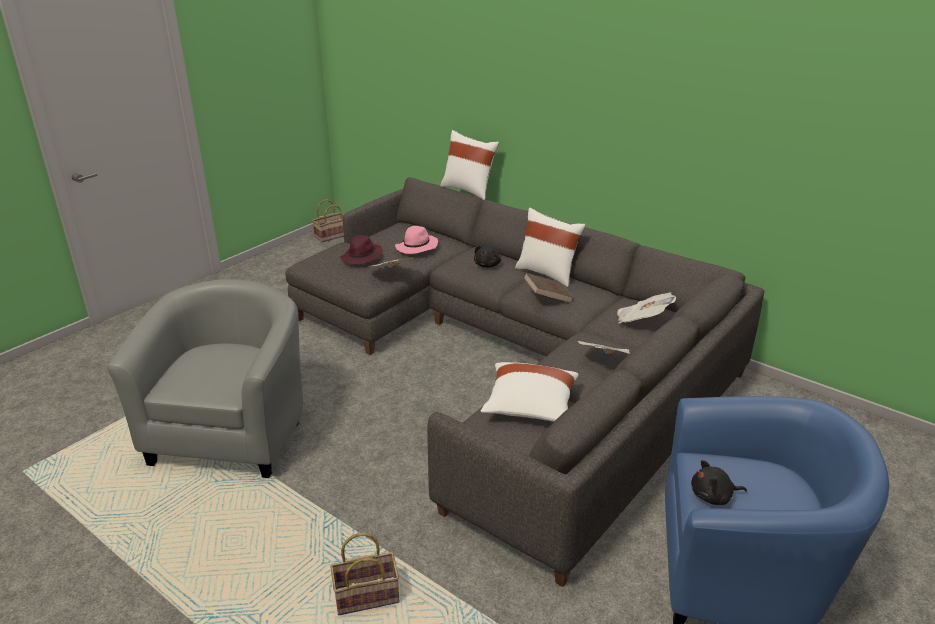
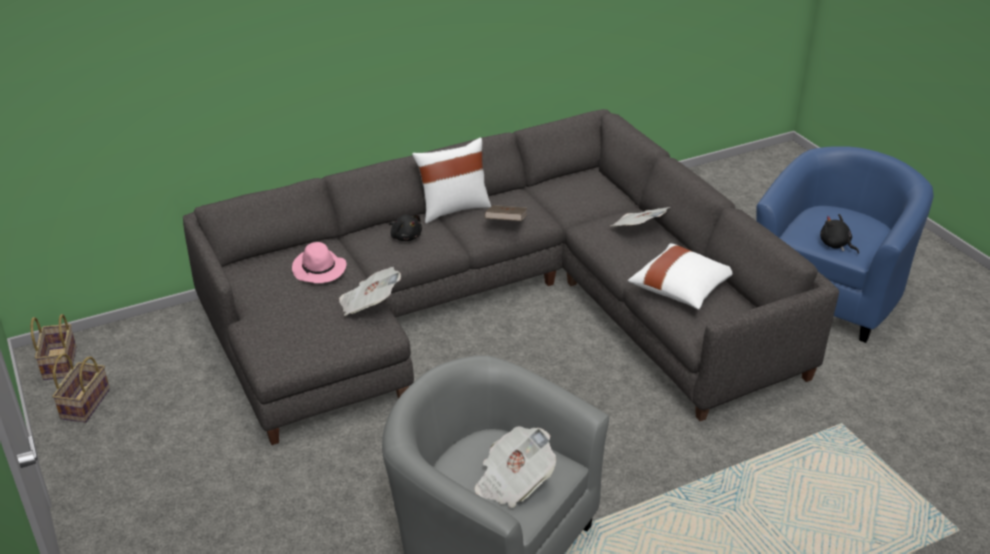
camera: 65 degrees left, 5 degrees up
basket [330,533,399,615] -> basket moved to [52,353,110,423]
purple hat [340,235,383,265] -> none
white pillow [440,130,499,200] -> none
newspaper [617,292,676,323] -> newspaper moved to [474,426,556,508]
black plush toy [691,460,747,505] -> black plush toy turned 120 degrees clockwise [820,214,859,254]

